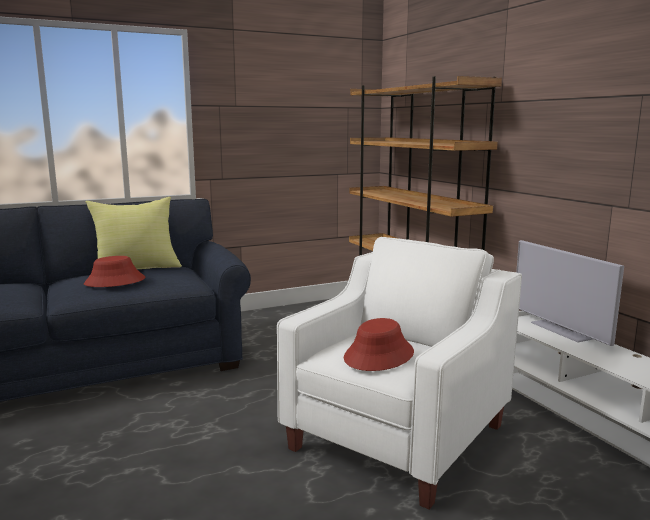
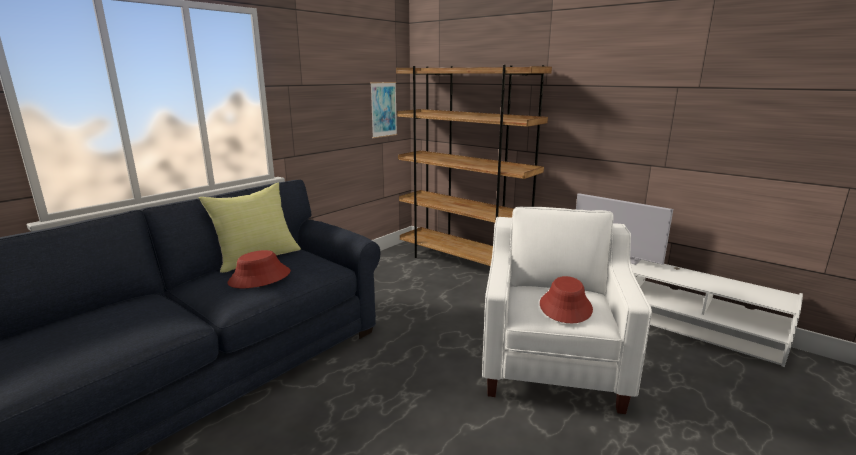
camera: 25 degrees left, 5 degrees up
none -> picture [370,82,397,138]

